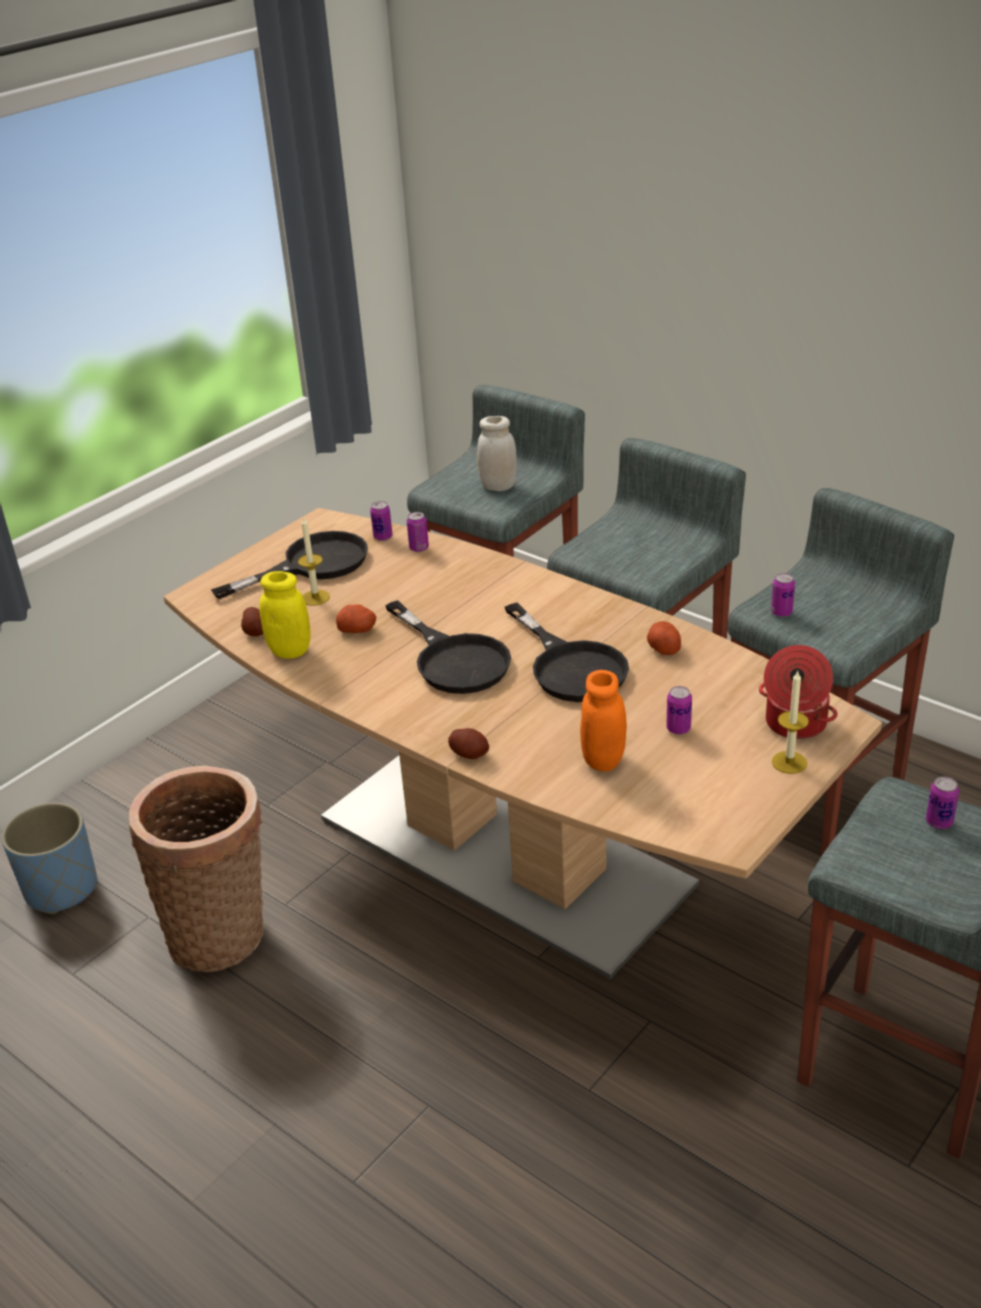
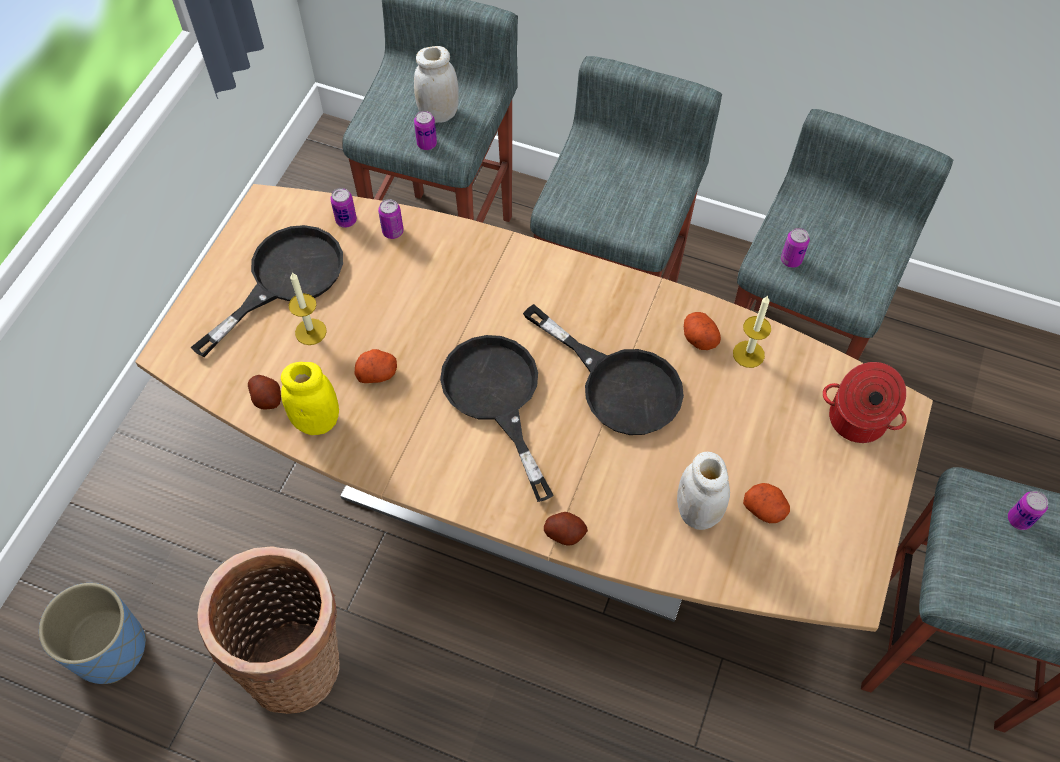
camera: 20 degrees left, 25 degrees up
black frying pan [385,600,511,694] -> black frying pan turned 150 degrees counterclockwise [440,335,554,502]
orange jar [580,670,627,771] -> white jar [677,452,730,530]
can [666,686,692,735] -> can moved to [414,111,437,150]
candle [772,670,809,774] -> candle moved to [733,295,771,368]
none -> potato [743,483,790,523]

